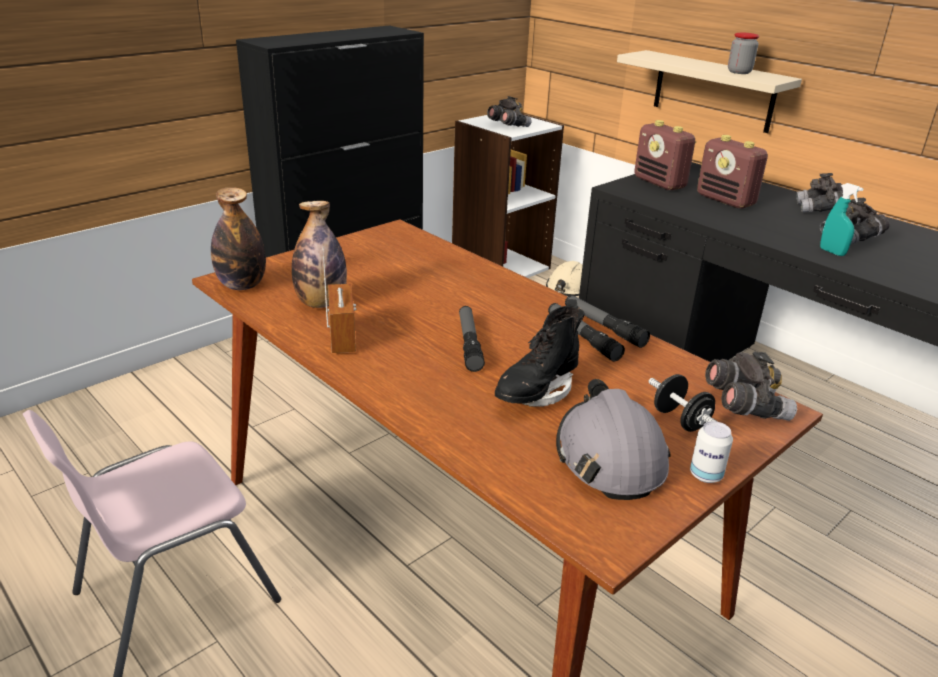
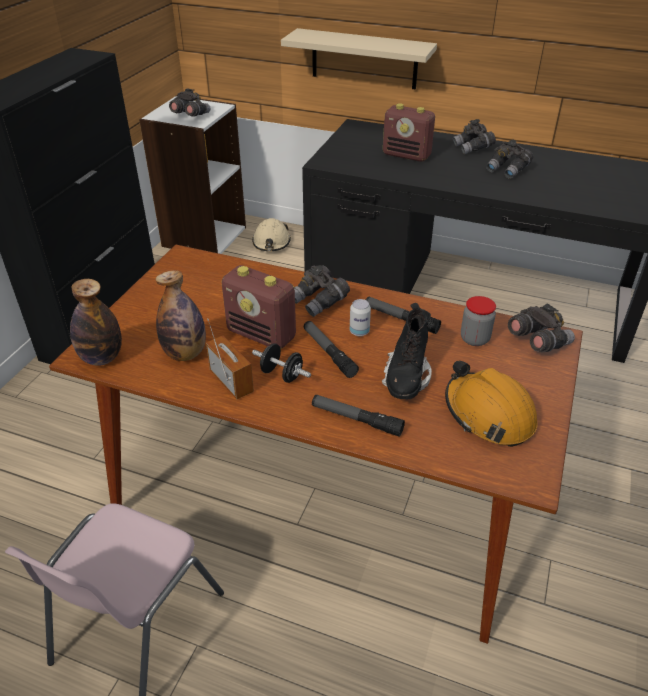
camera: 25 degrees left, 10 degrees up
grey hard hat [556,379,670,500] -> orange hard hat [445,360,538,447]
flashlight [565,295,650,348] -> flashlight moved to [312,395,405,437]
radio [634,120,696,190] -> radio moved to [222,265,296,349]
black dumbbell [649,374,718,432] -> black dumbbell moved to [252,343,311,383]
can [690,421,733,483] -> can moved to [350,299,371,336]
jar [728,33,759,74] -> jar moved to [461,296,496,346]
turquoise spray bottle [820,183,863,256] -> none
none -> grey binoculars [294,265,350,317]

